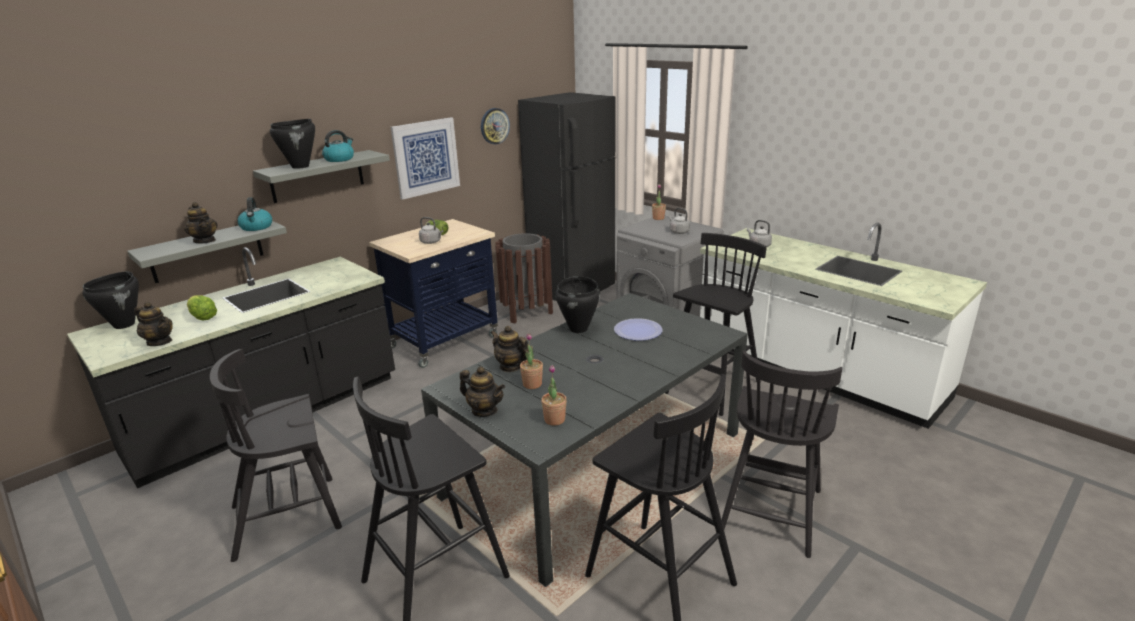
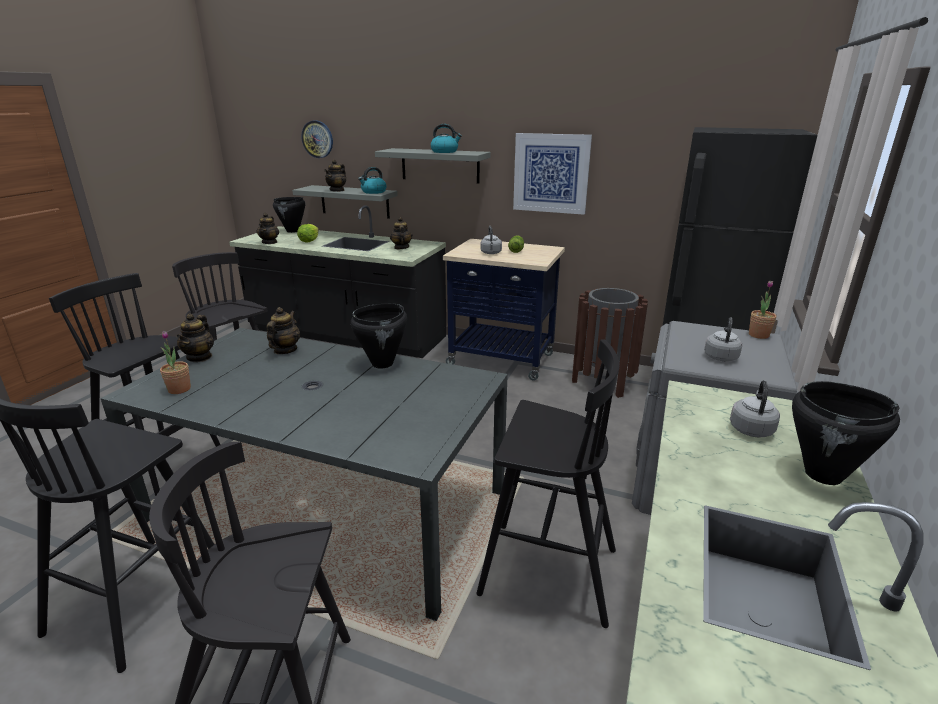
camera: 65 degrees right, 0 degrees up
black cooking pot [270,119,315,169] -> black cooking pot moved to [792,381,900,485]
wall clock [481,108,510,144] -> wall clock moved to [301,121,333,158]
potted plant [520,333,543,389] -> none
plate [614,318,662,341] -> none
none -> teapot [389,217,413,249]

